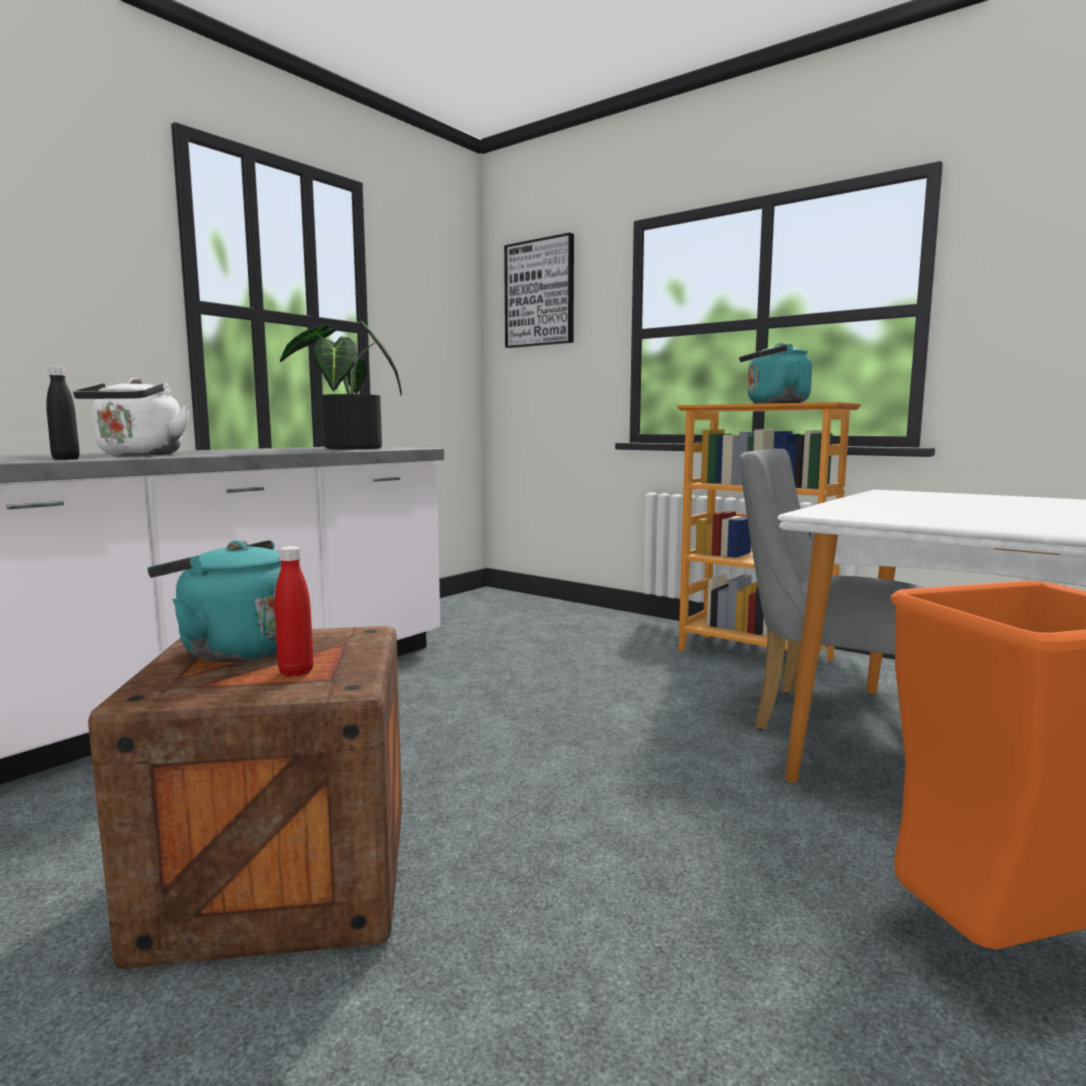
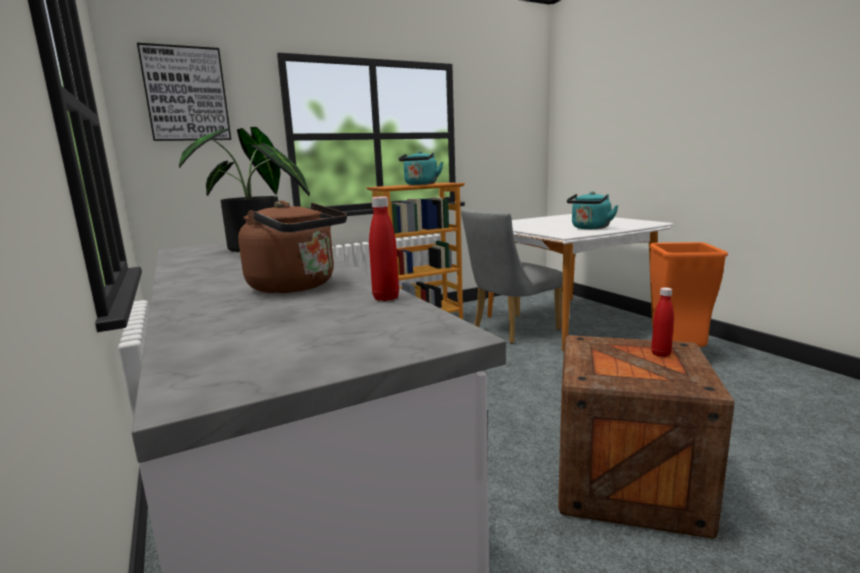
camera: 65 degrees left, 5 degrees up
black bottle [46,367,80,460] -> red bottle [369,196,399,301]
white kettle [73,378,190,455] -> brown kettle [238,200,347,293]
turquoise kettle [147,540,281,662] -> turquoise kettle moved to [567,191,619,229]

